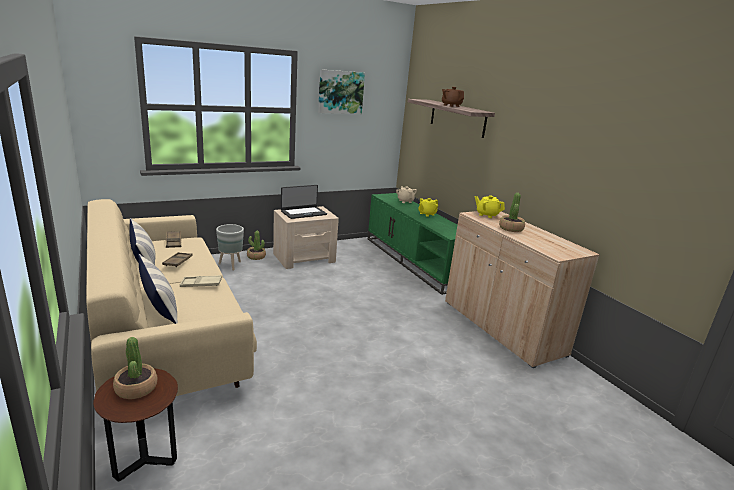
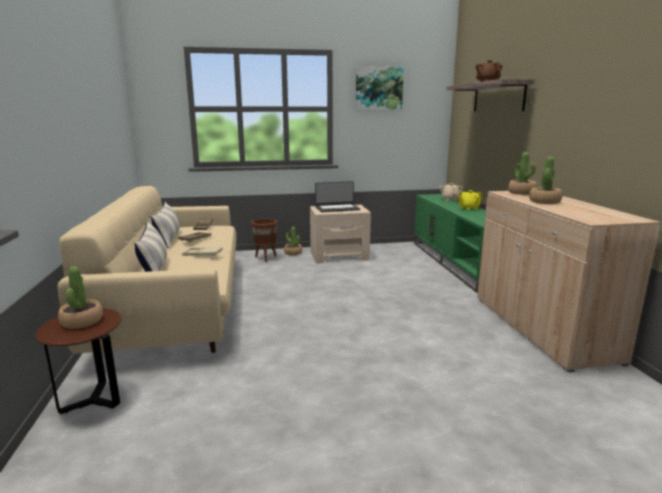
camera: 20 degrees right, 5 degrees down
grey planter [216,224,244,270] -> brown planter [251,219,277,262]
yellow teapot [475,195,505,218] -> potted plant [508,152,537,195]

